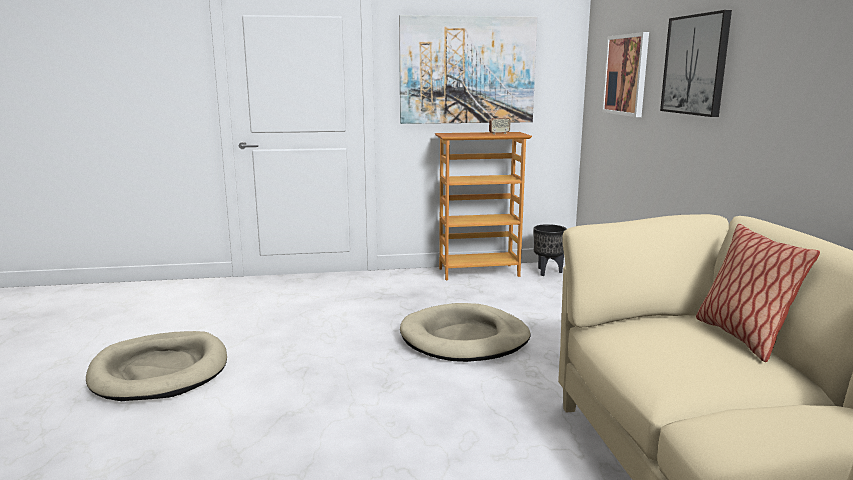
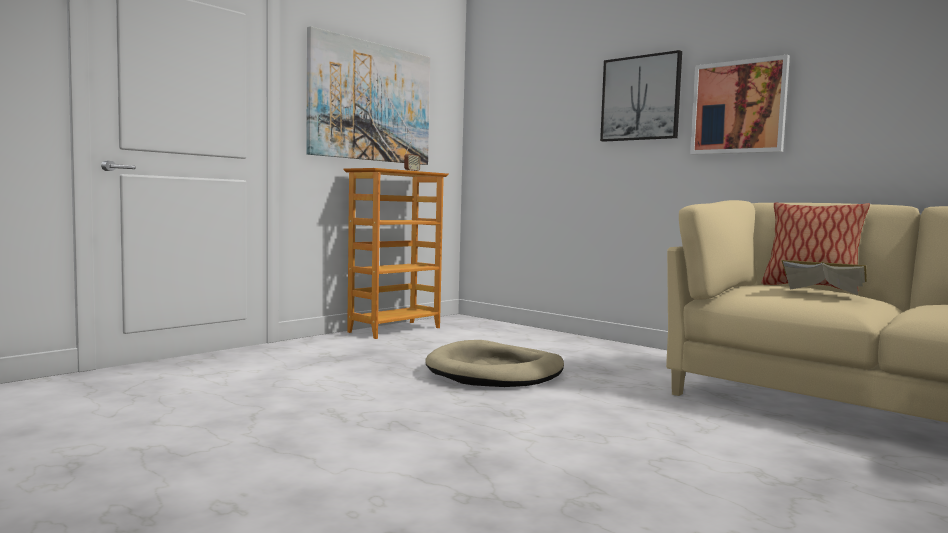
camera: 40 degrees left, 10 degrees down
beige dog bed [86,331,227,401] -> none
black planter [534,224,566,276] -> none
picture [602,32,649,117] -> picture moved to [690,55,790,155]
none -> book [781,260,867,295]

